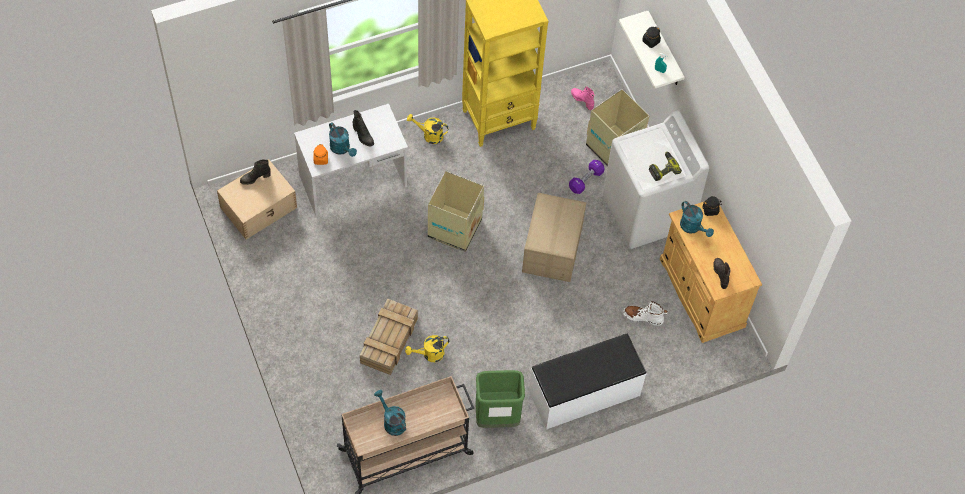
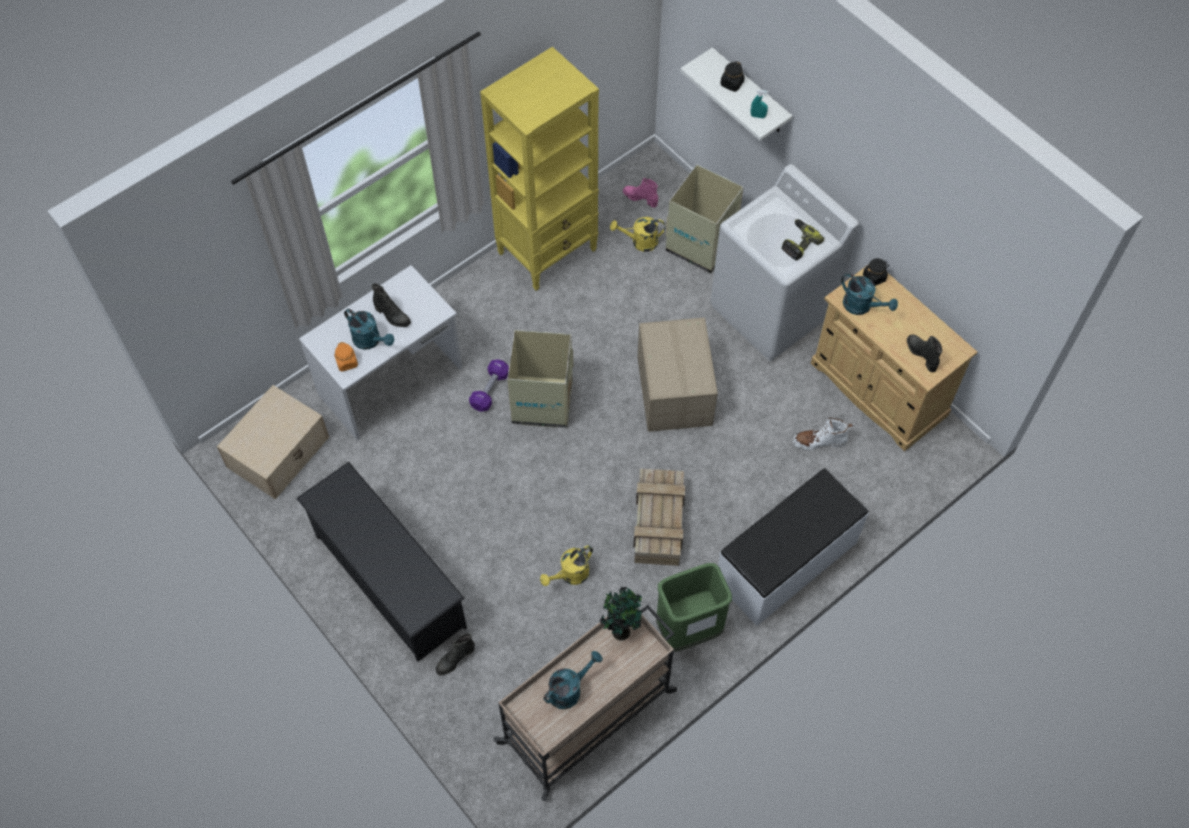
camera: 15 degrees left, 0 degrees up
black boot [240,159,271,185] -> black boot moved to [436,633,475,675]
crate [360,299,418,375] -> crate moved to [633,468,685,566]
turquoise watering can [374,390,406,436] -> turquoise watering can turned 105 degrees clockwise [544,651,603,709]
yellow watering can [407,114,449,144] -> yellow watering can moved to [610,217,665,252]
purple dumbbell [569,160,605,194] -> purple dumbbell moved to [469,359,509,412]
none -> black shoe rack [296,462,467,662]
none -> potted plant [600,587,642,641]

